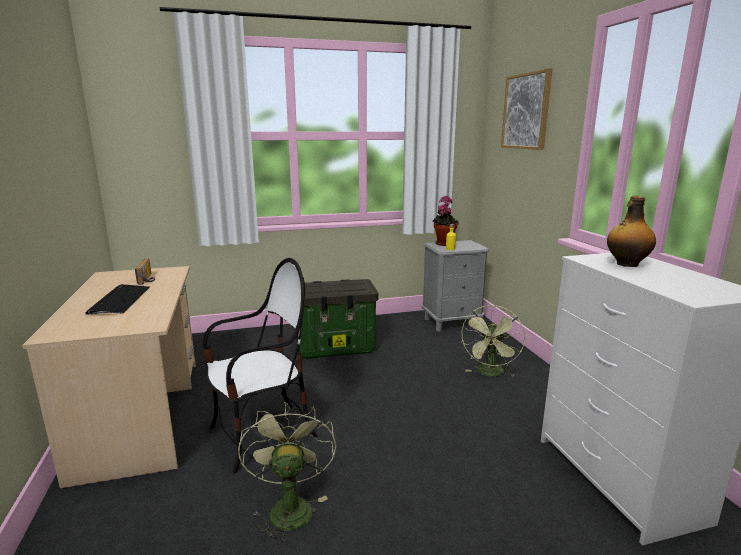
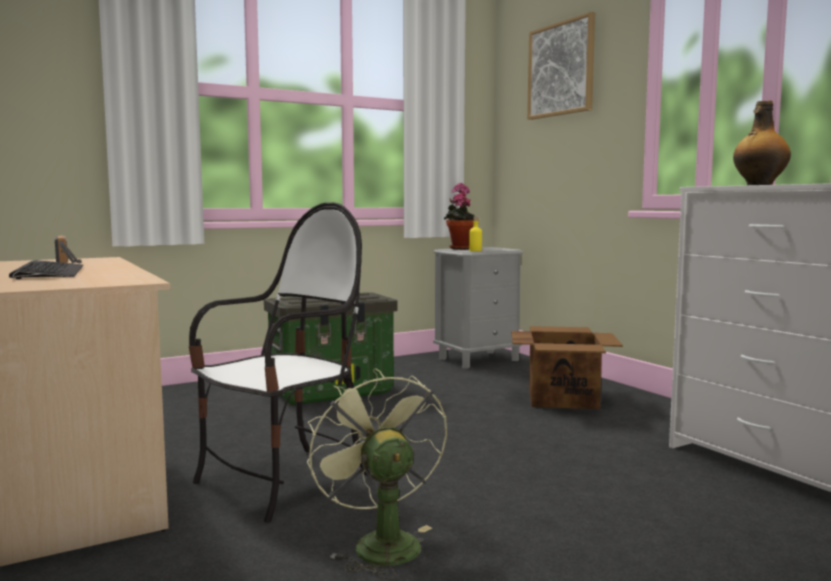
camera: 15 degrees left, 10 degrees down
green fan [461,305,525,377] -> cardboard box [511,326,623,409]

